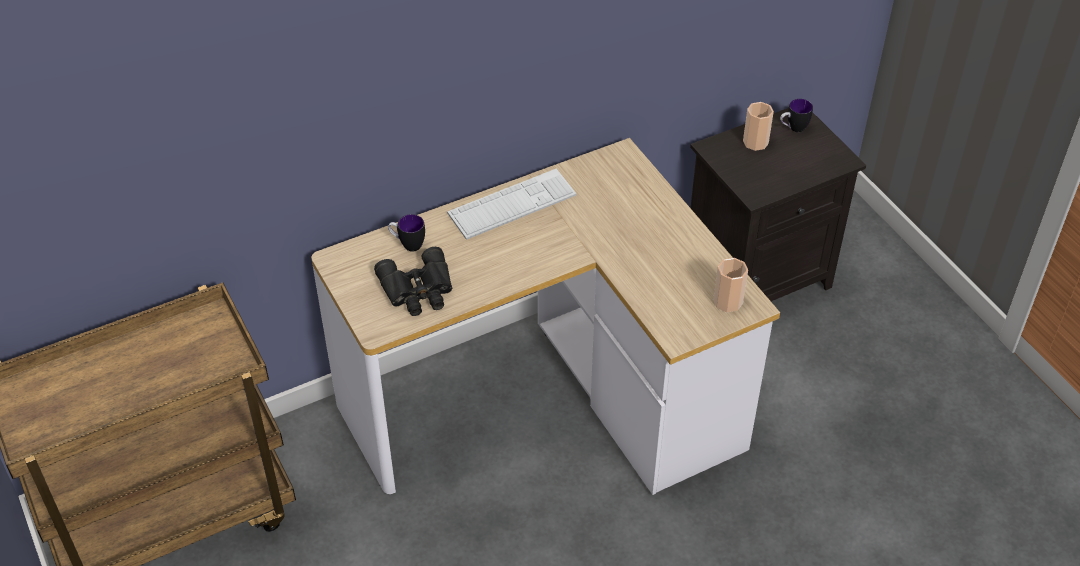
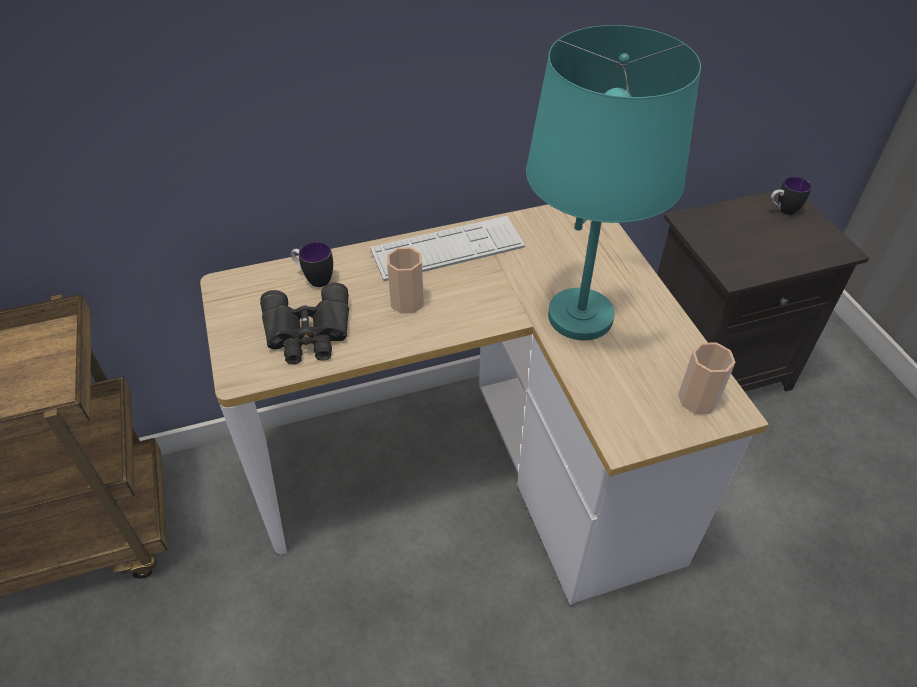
camera: 10 degrees right, 0 degrees up
cup [743,102,774,151] -> cup moved to [387,247,424,314]
none -> turquoise table lamp [526,25,701,340]

